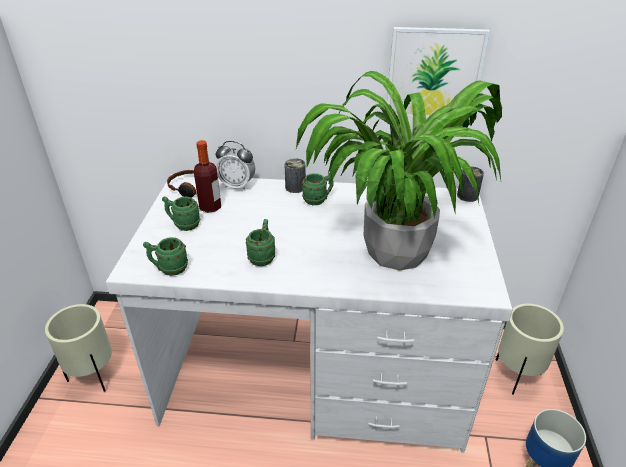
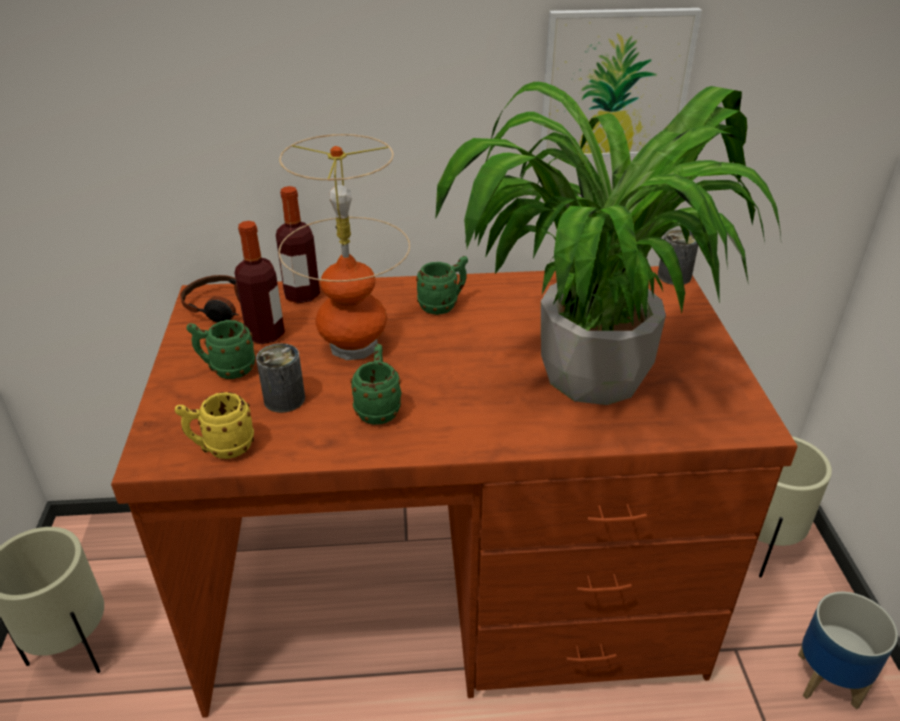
camera: 10 degrees left, 0 degrees up
white desk [106,174,513,453] -> brown desk [111,266,798,718]
green mug [143,237,188,276] -> yellow mug [175,392,254,459]
alarm clock [216,141,255,191] -> bottle [276,186,320,303]
can [284,158,306,193] -> can moved to [256,343,305,413]
none -> table lamp [279,134,410,360]

